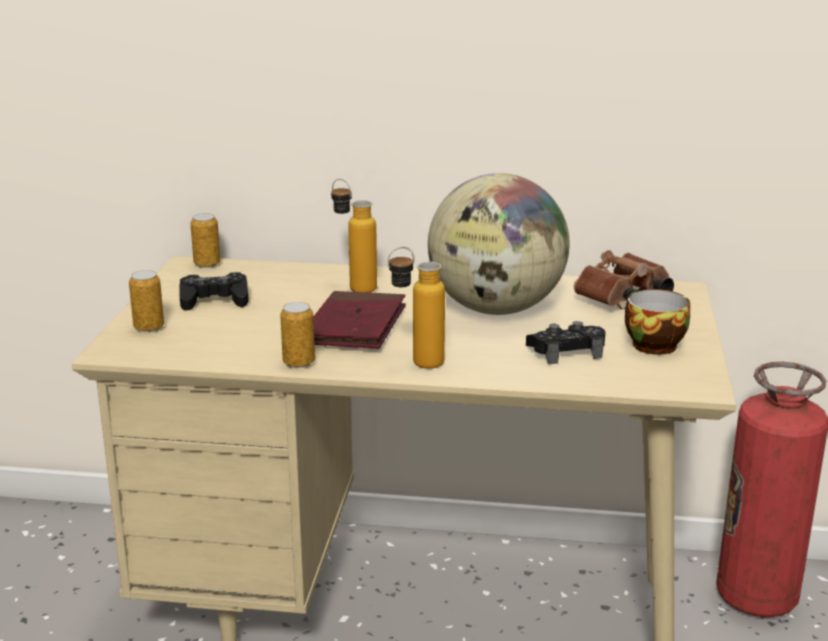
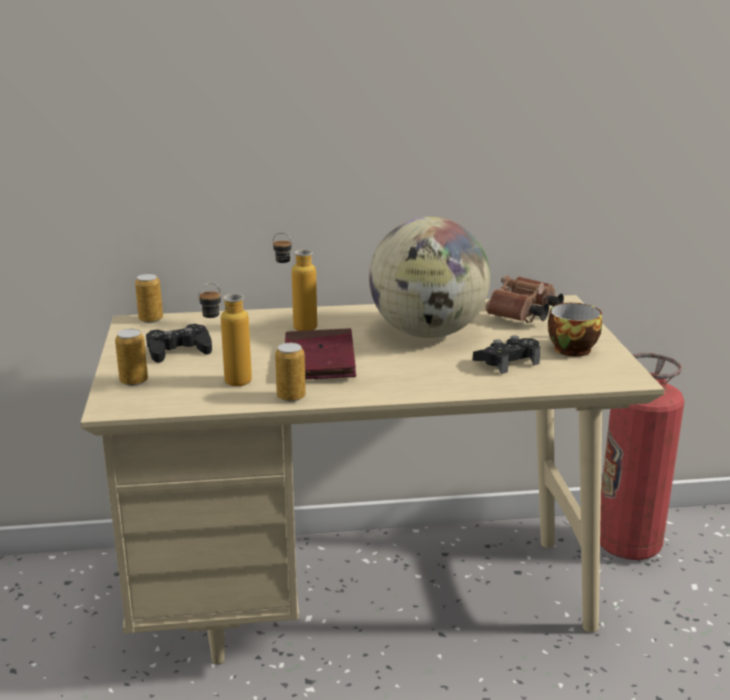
camera: 15 degrees left, 0 degrees up
bottle [388,247,445,369] -> bottle moved to [198,282,252,386]

